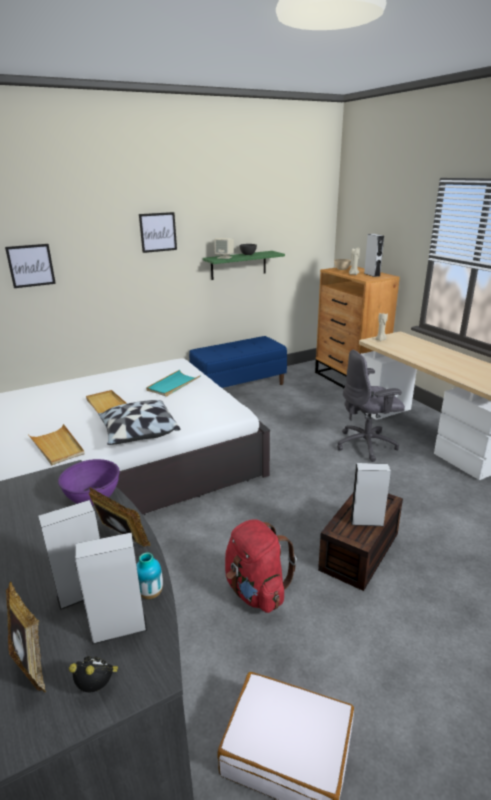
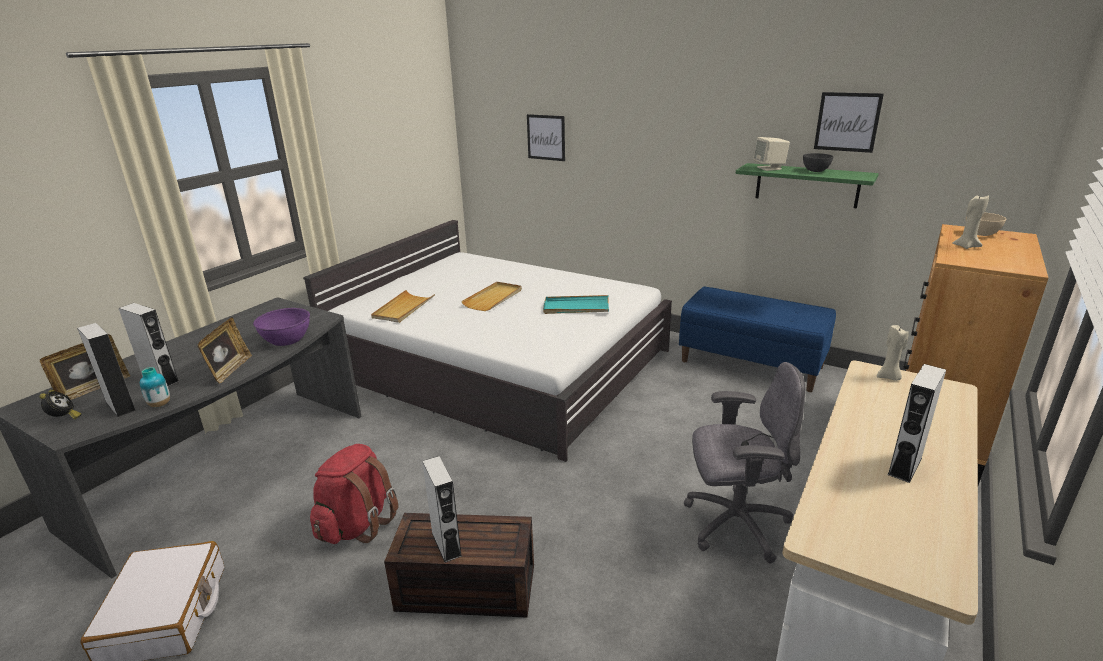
camera: 60 degrees right, 0 degrees up
pillow [98,400,180,445] -> none
picture [139,212,177,253] -> picture moved to [814,92,884,153]
grey office chair [337,350,405,462] -> grey office chair turned 135 degrees clockwise [684,362,805,563]
grey speaker [364,234,384,277] -> grey speaker moved to [888,364,946,483]

